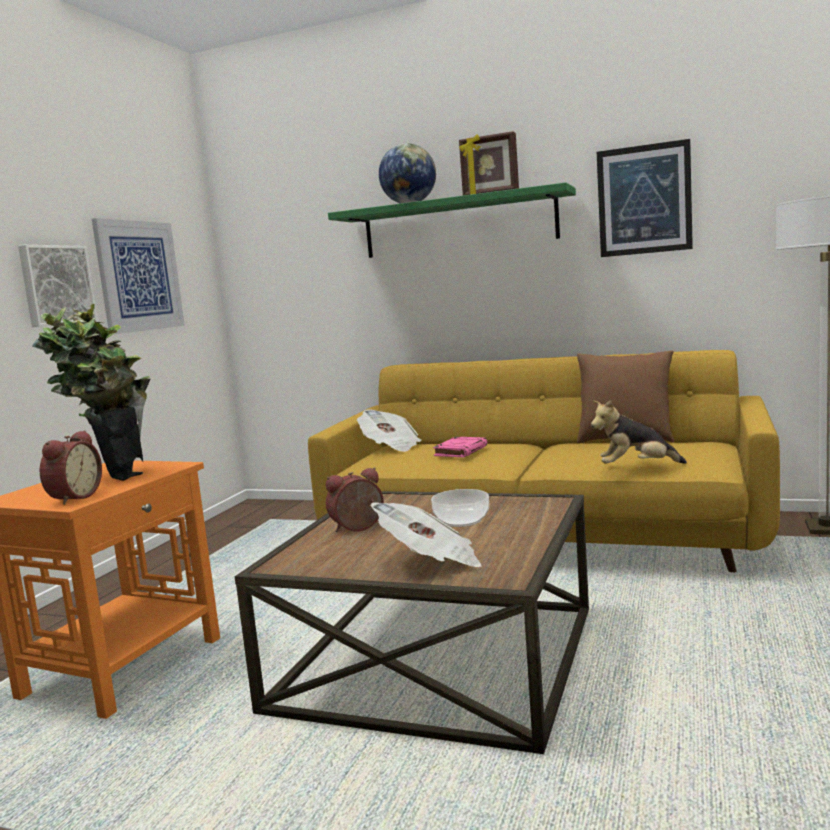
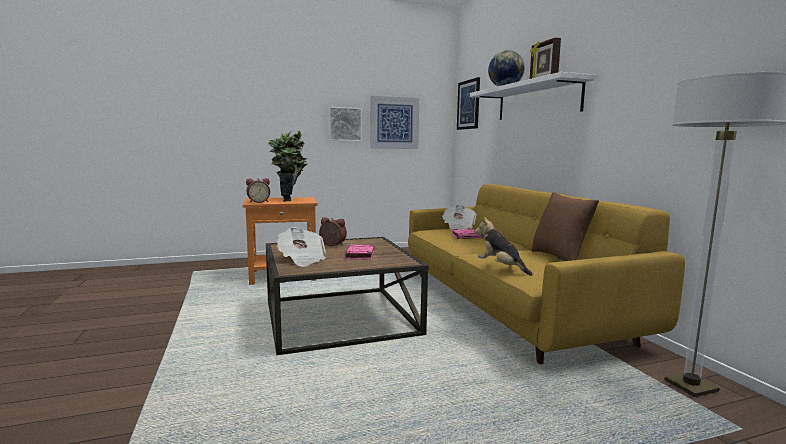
camera: 50 degrees right, 0 degrees up
green shelf [328,182,576,258] -> white shelf [470,72,595,120]
bowl [431,489,489,527] -> pink book [345,245,374,260]
picture [597,139,693,257] -> picture moved to [457,77,480,130]

